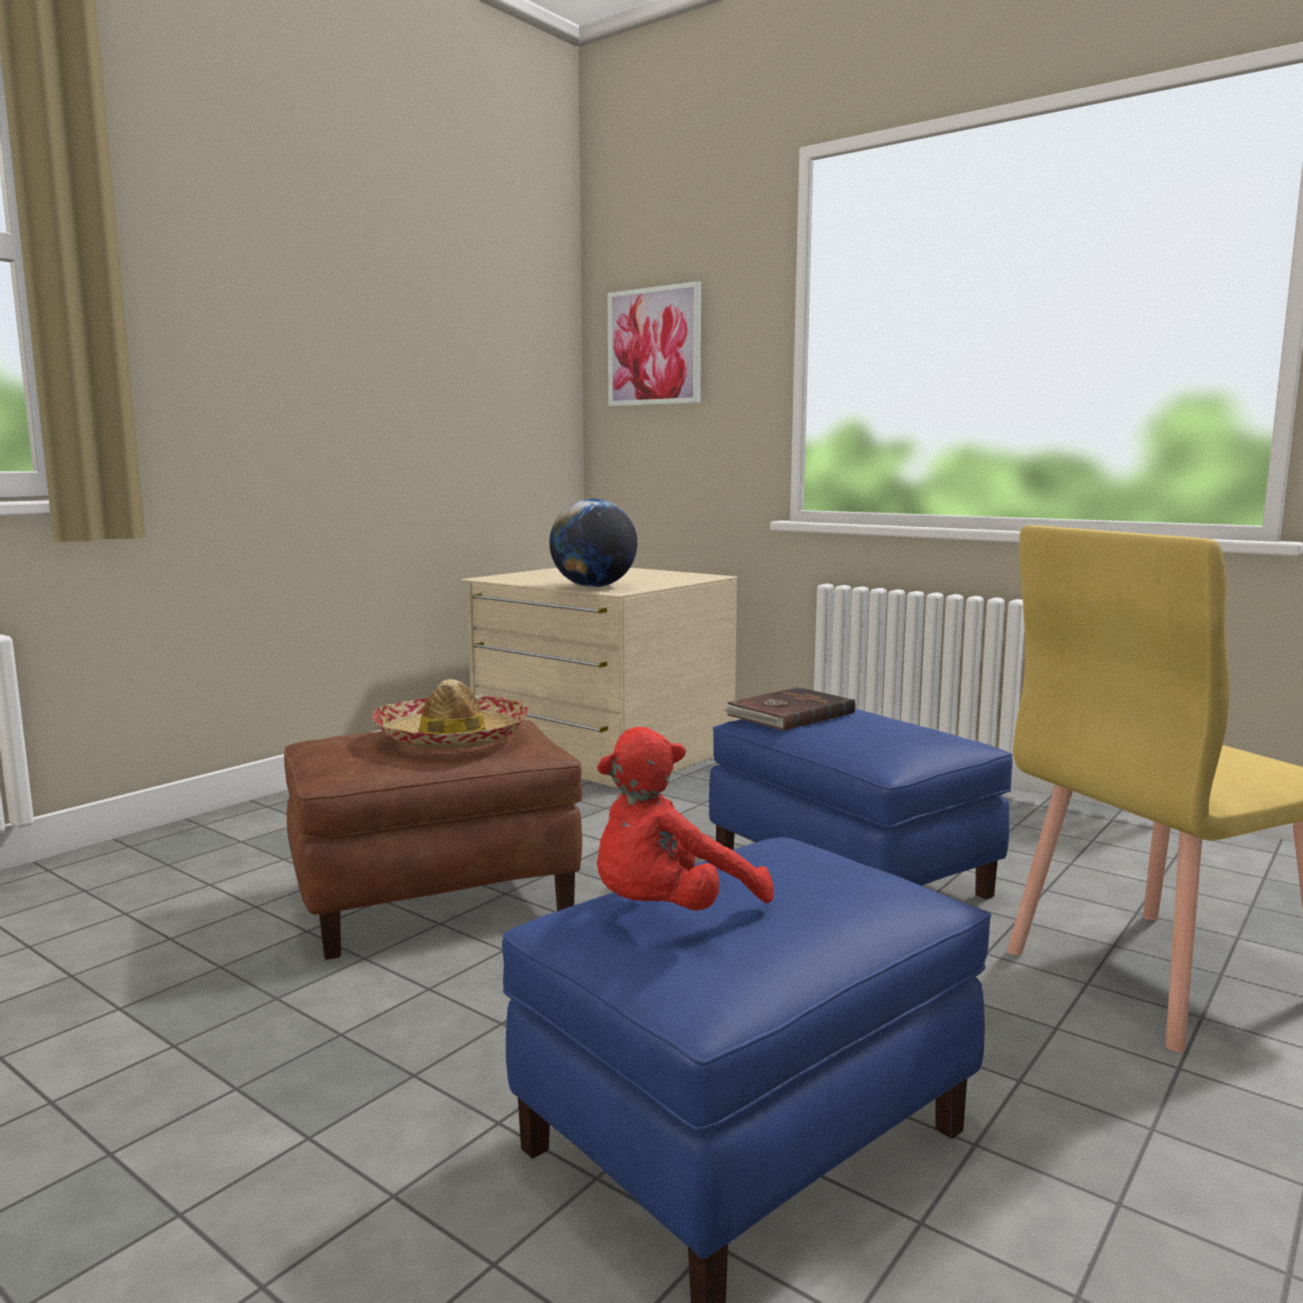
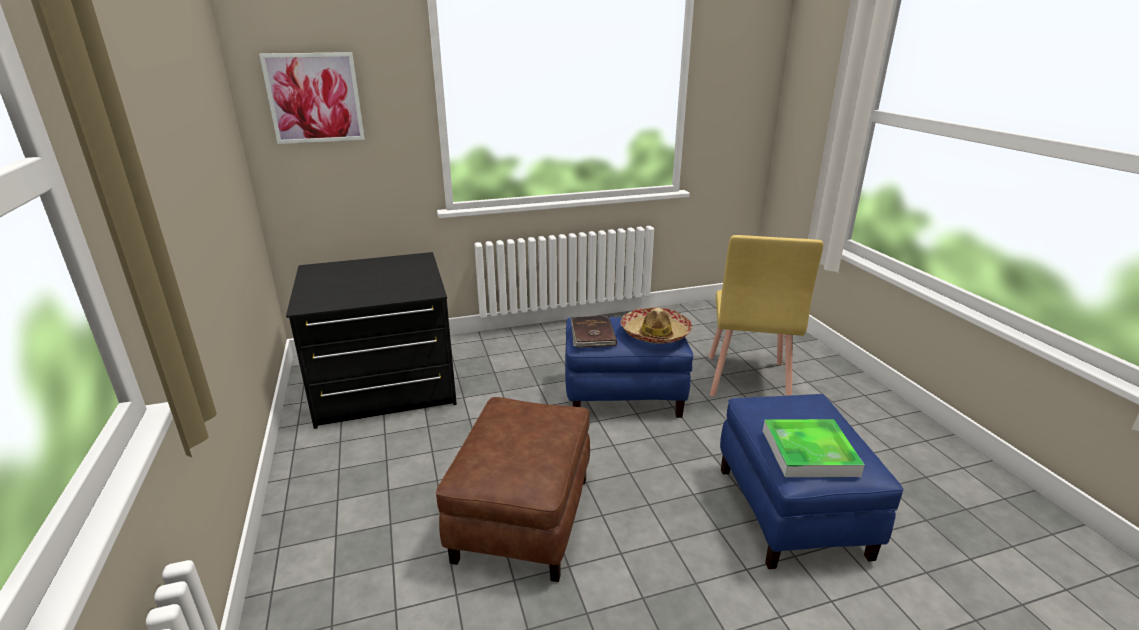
camera: 55 degrees left, 15 degrees up
hat [371,679,529,749] -> hat moved to [621,307,692,344]
beige dresser [461,568,738,788] -> black dresser [286,252,457,429]
globe [549,498,637,587] -> none
red plush toy [597,727,774,911] -> tray [763,419,865,477]

